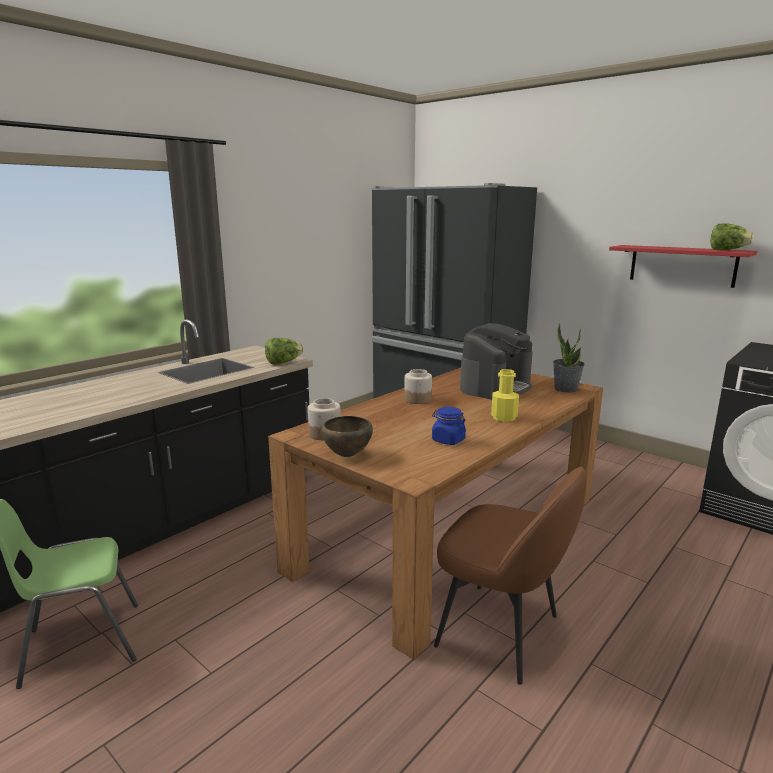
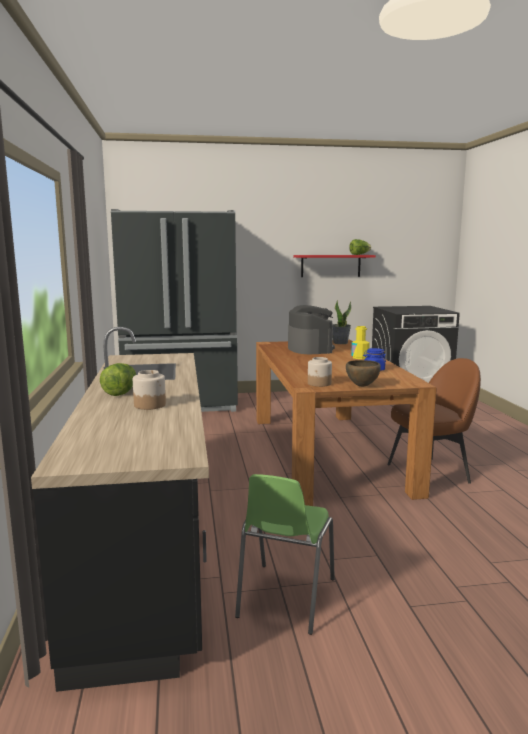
camera: 50 degrees left, 5 degrees down
lettuce [265,338,303,365] -> lettuce moved to [100,363,136,396]
jar [404,369,432,404] -> jar moved to [133,370,166,410]

